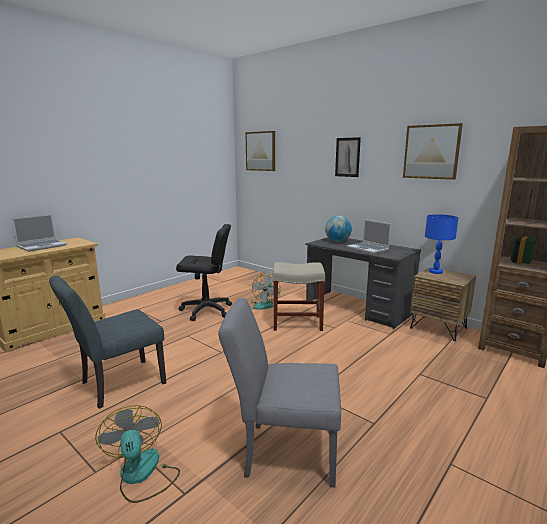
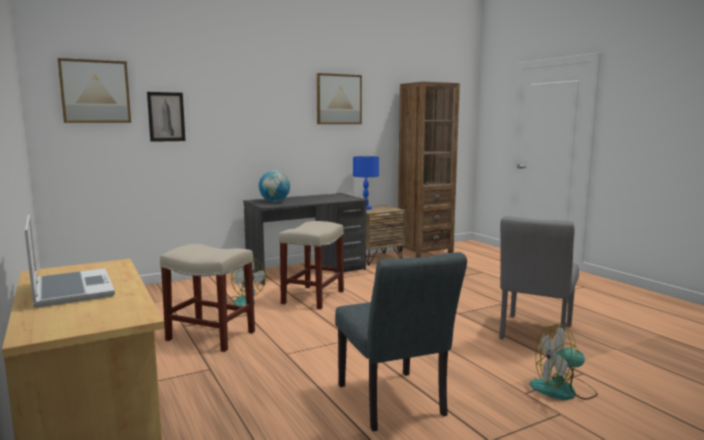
camera: 70 degrees left, 5 degrees down
black office chair [176,224,232,321] -> beige stool [160,244,255,352]
picture [335,137,361,177] -> picture moved to [147,92,185,142]
laptop [347,219,391,254] -> none

